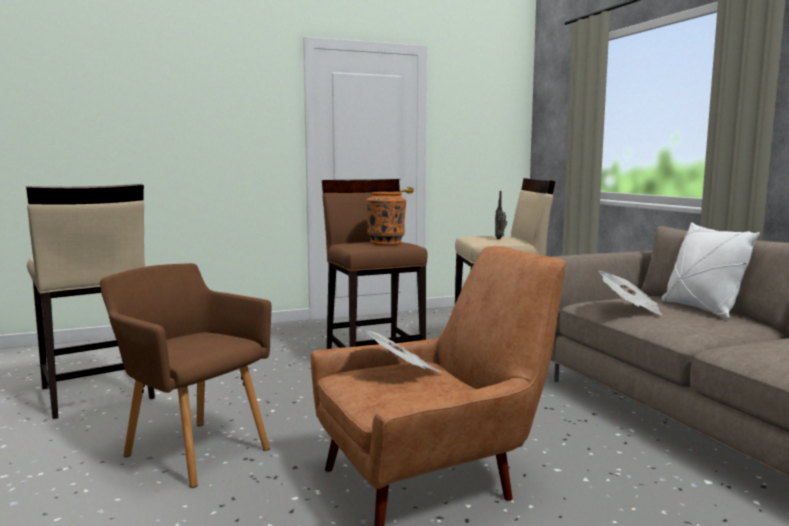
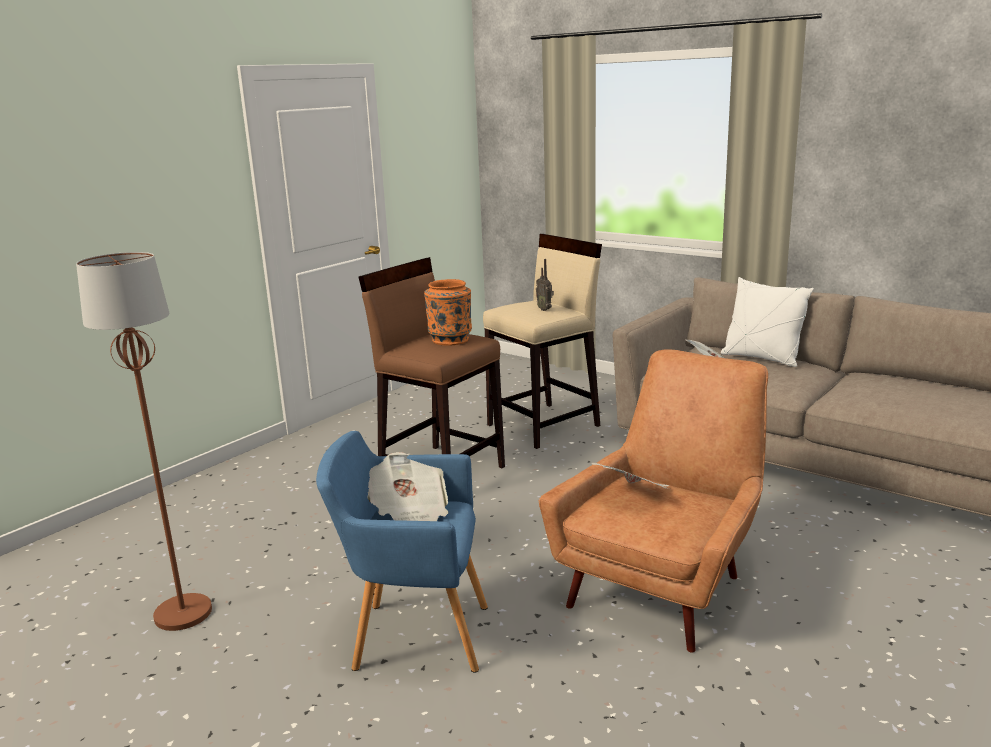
camera: 30 degrees left, 10 degrees up
beige stool [26,184,155,419] -> brown floor lamp [76,252,212,631]
brown armchair [100,263,272,488] -> blue armchair [316,431,488,673]
none -> newspaper [367,452,448,521]

